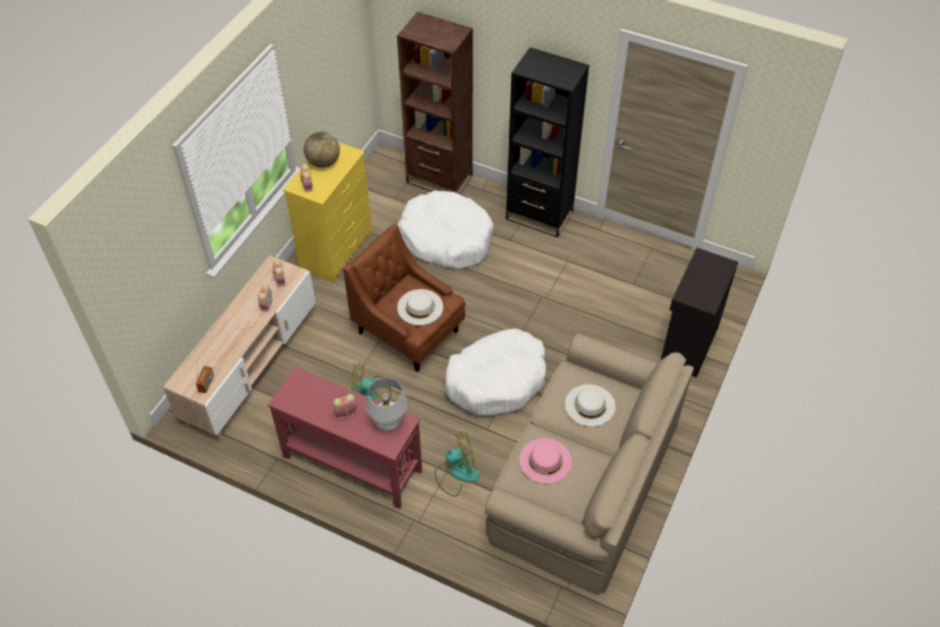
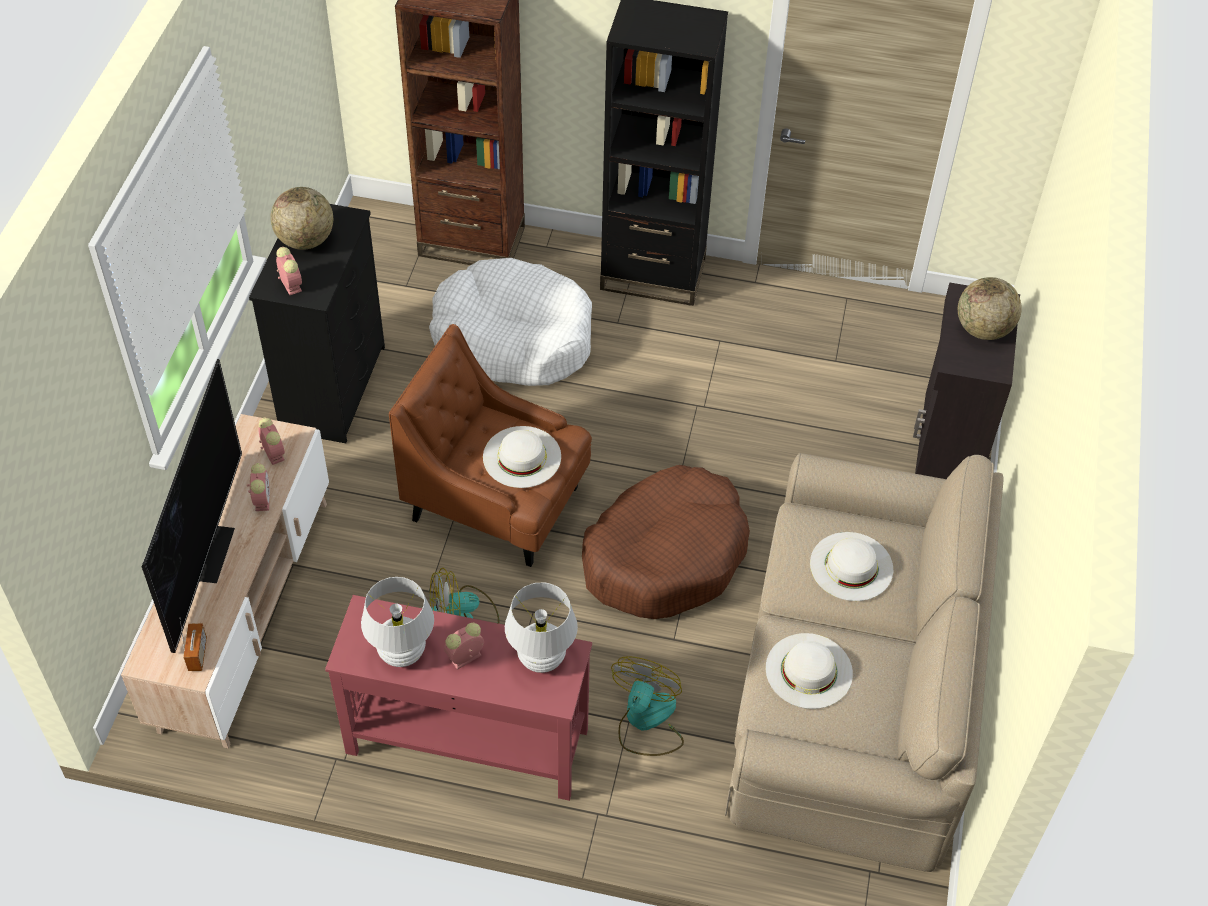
camera: 15 degrees left, 0 degrees up
yellow dresser [283,142,372,283] -> black dresser [249,204,385,443]
fan [435,431,480,497] -> fan turned 45 degrees counterclockwise [611,656,684,756]
white dog bed [444,329,546,416] -> brown dog bed [582,465,750,619]
pink hat [520,438,572,484] -> white hat [766,633,853,709]
none -> television [142,359,242,653]
none -> white table lamp [361,577,434,667]
none -> globe [958,277,1022,340]

